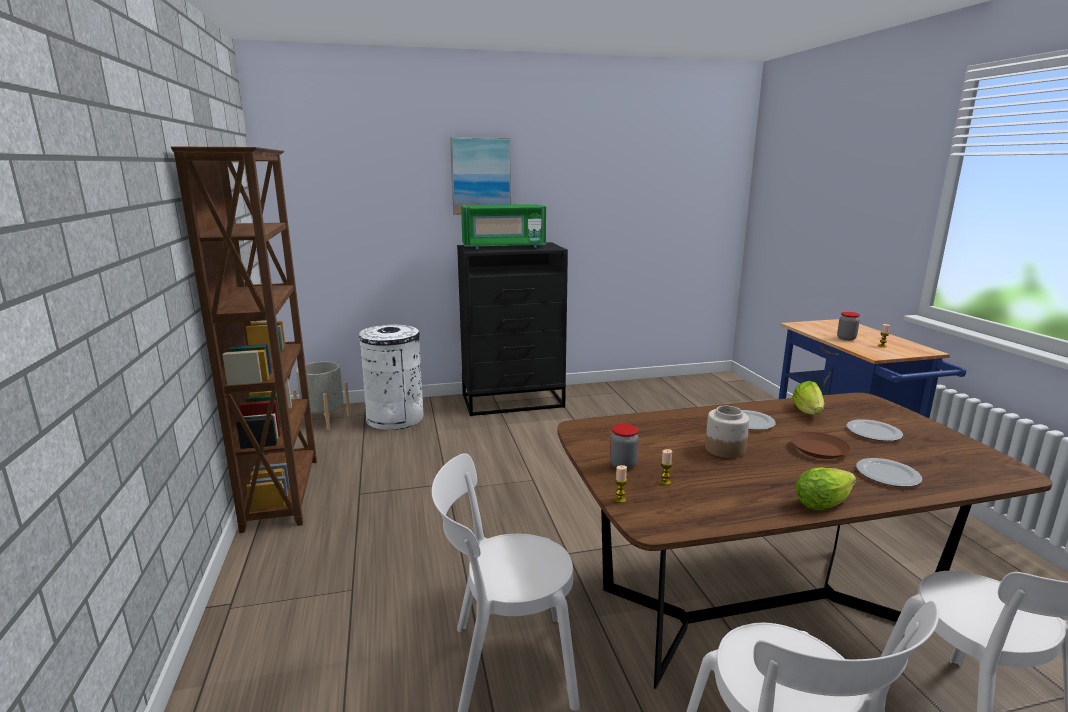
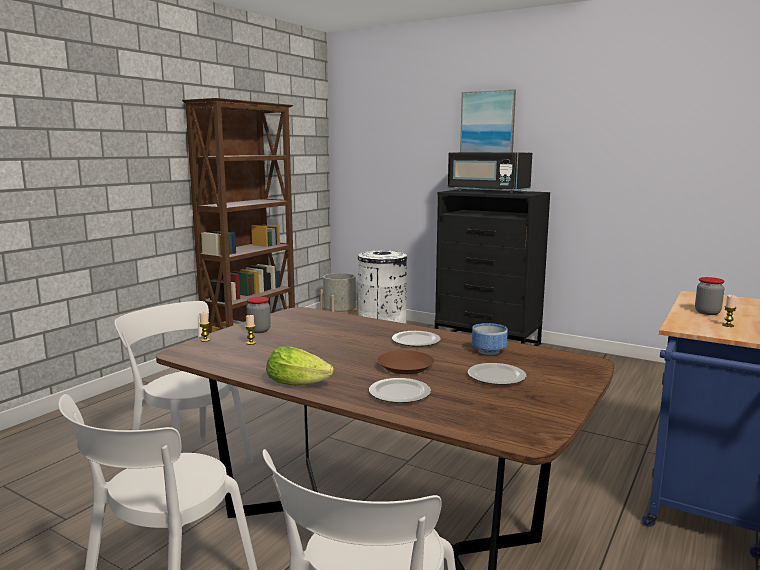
camera: 45 degrees right, 5 degrees down
green microwave [461,204,546,249] -> black microwave [448,152,532,193]
jar [705,406,749,458] -> none
lettuce [792,381,824,414] -> bowl [472,323,507,355]

